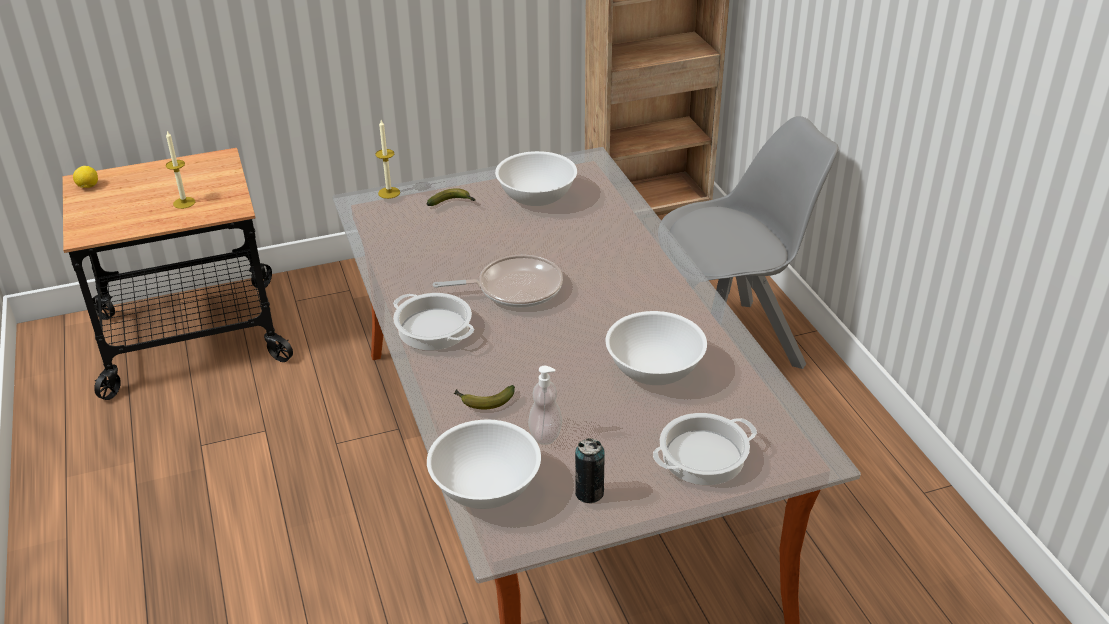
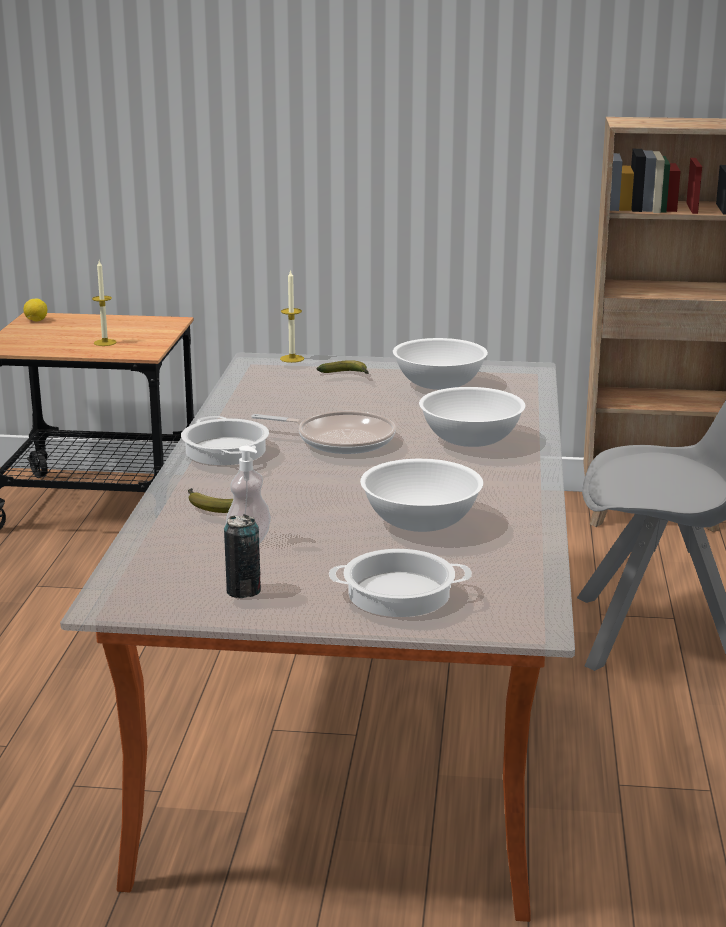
camera: 25 degrees right, 15 degrees down
white bowl [427,420,541,509] -> white bowl moved to [419,387,525,447]

